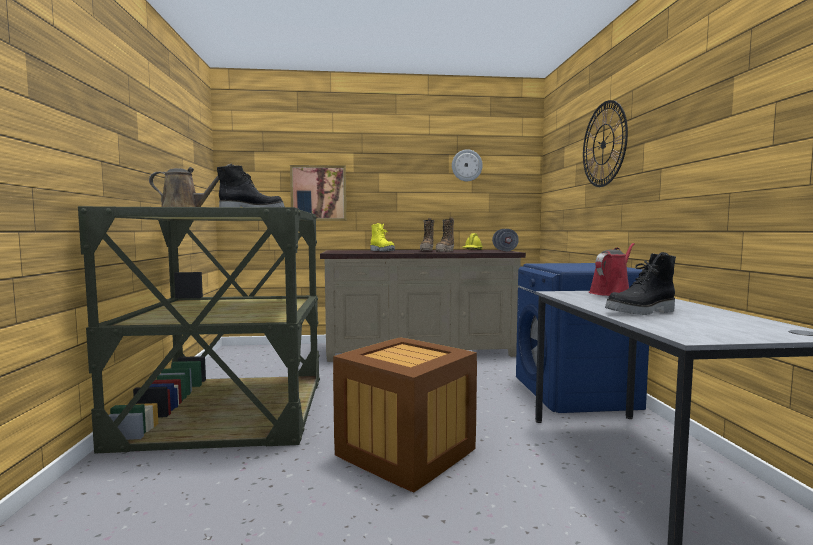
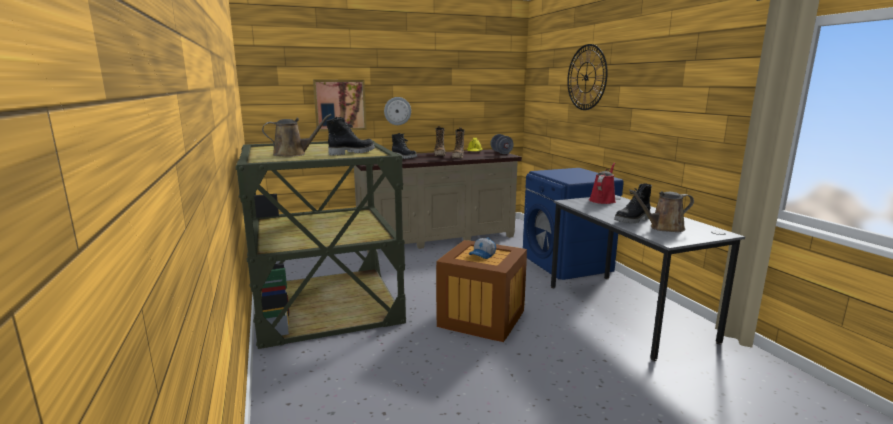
camera: 15 degrees left, 10 degrees up
yellow boot [371,223,395,251] -> black boot [392,133,417,159]
wall clock [452,149,483,181] -> wall clock moved to [384,97,411,125]
none -> cap [469,237,496,259]
none -> brown watering can [629,189,694,232]

